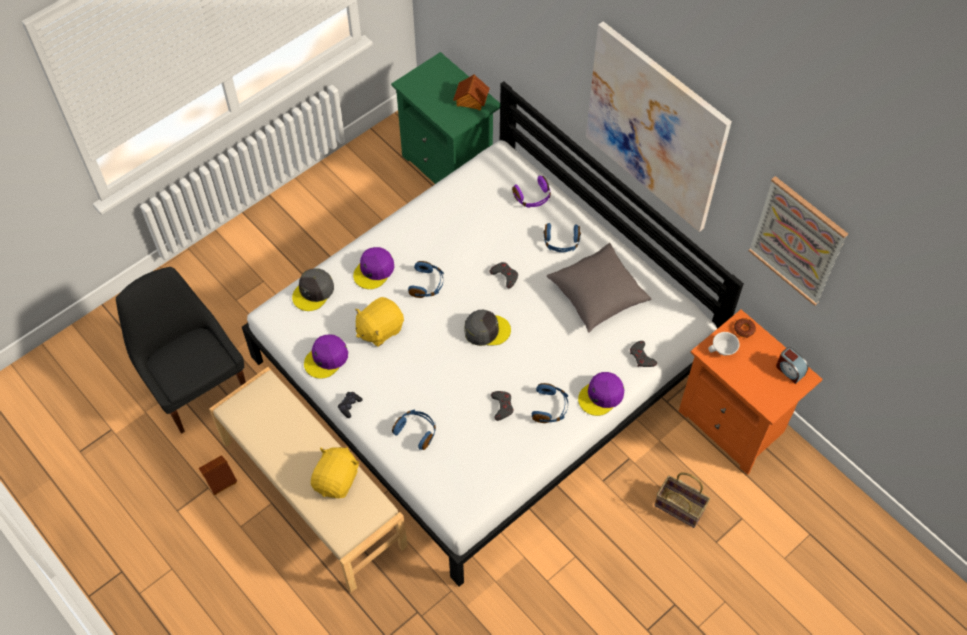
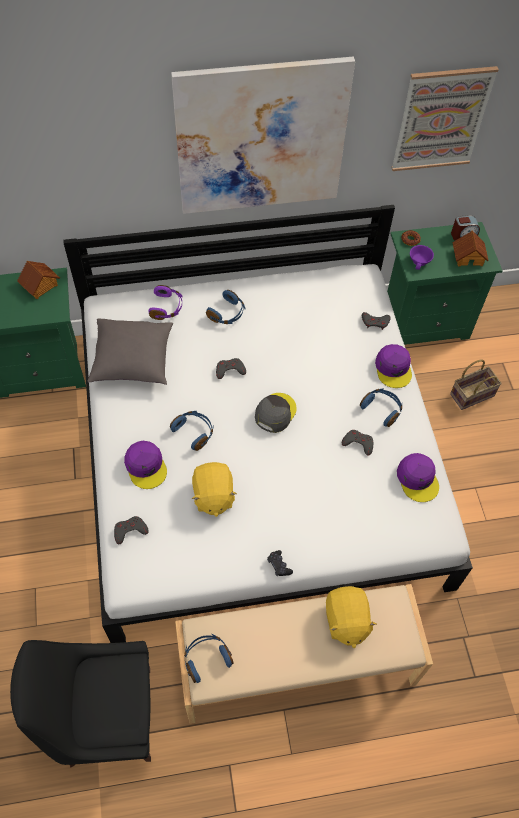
camera: 60 degrees left, 0 degrees up
toy house [199,455,237,495] -> toy house moved to [452,231,489,266]
grey cap [292,268,334,311] -> grey game controller [114,516,149,544]
purple cap [304,334,348,379] -> purple cap moved to [397,453,439,502]
yellow plush toy [311,447,360,498] -> yellow plush toy turned 150 degrees counterclockwise [326,586,377,648]
blue headphones [392,409,436,450] -> blue headphones moved to [184,634,234,683]
grey pillow [547,243,651,332] -> grey pillow moved to [87,318,173,385]
orange nightstand [679,310,823,475] -> green nightstand [387,222,503,345]
white cup [708,332,740,356] -> purple cup [410,245,434,270]

